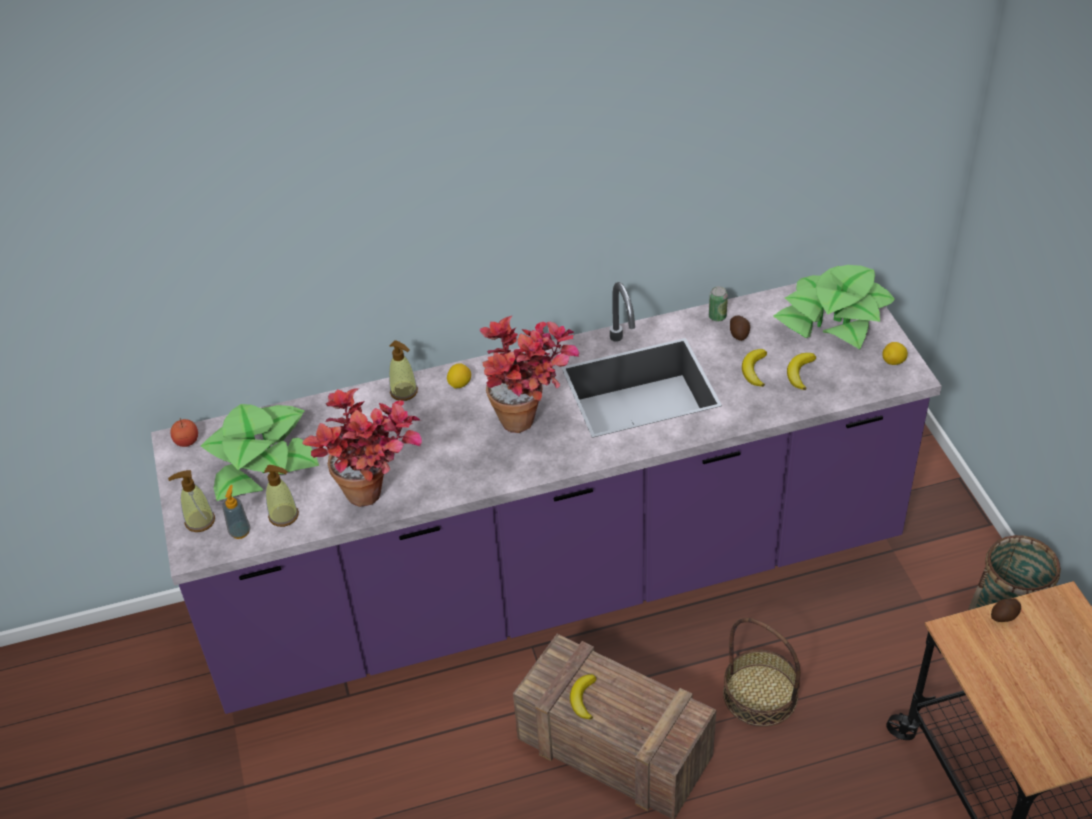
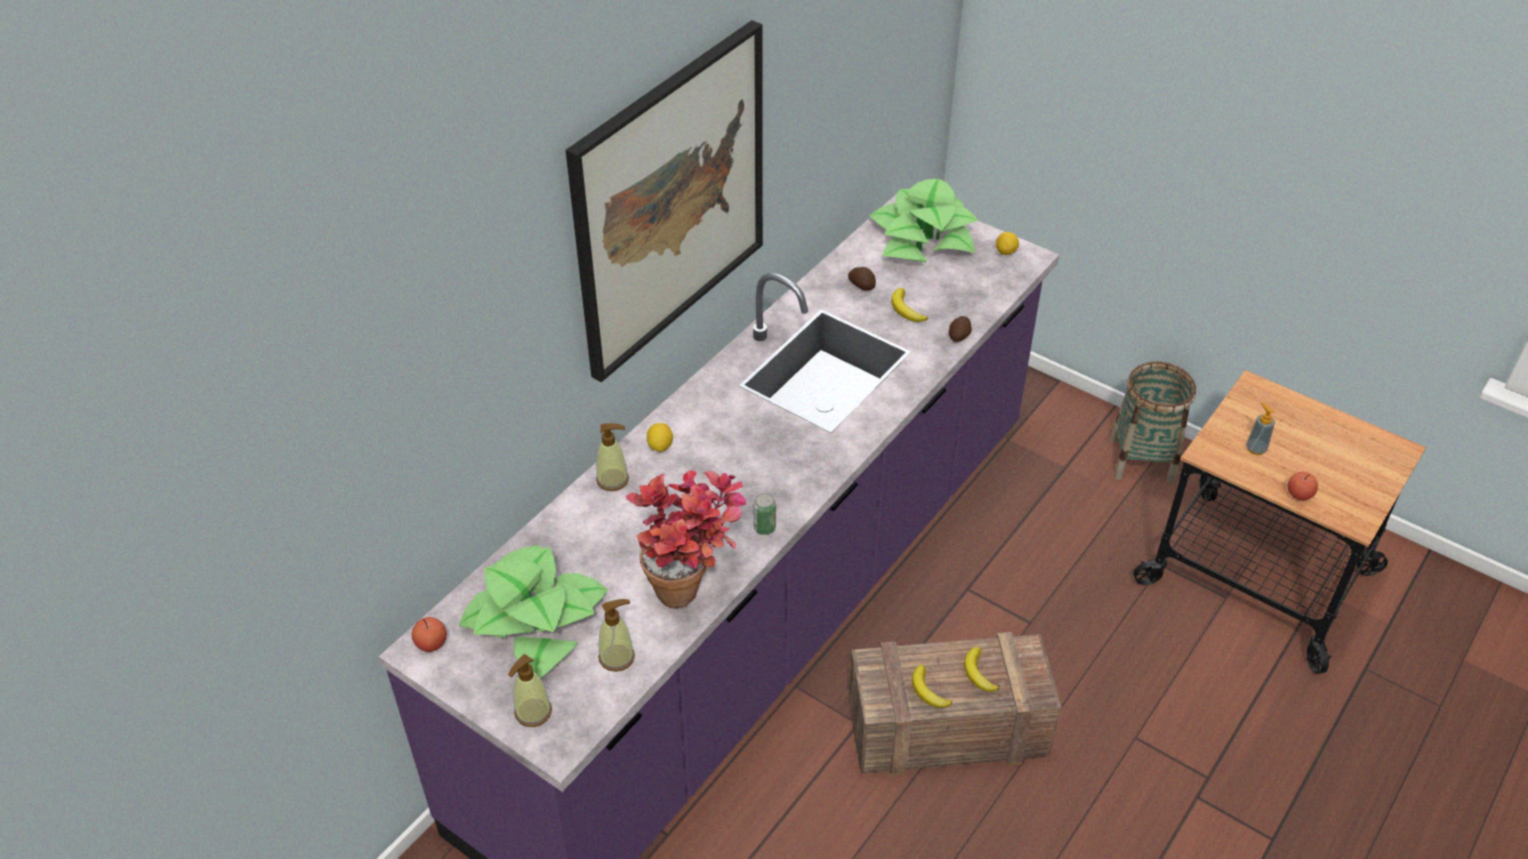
camera: 40 degrees left, 0 degrees up
soap dispenser [222,485,250,539] -> soap dispenser moved to [1246,403,1275,455]
potted plant [480,315,579,433] -> none
can [709,286,728,321] -> can moved to [753,493,776,535]
basket [723,618,800,727] -> none
banana [787,353,816,390] -> banana moved to [964,647,999,692]
potato [991,599,1021,622] -> potato moved to [949,316,972,342]
none -> picture [566,20,763,382]
none -> apple [1288,472,1318,500]

